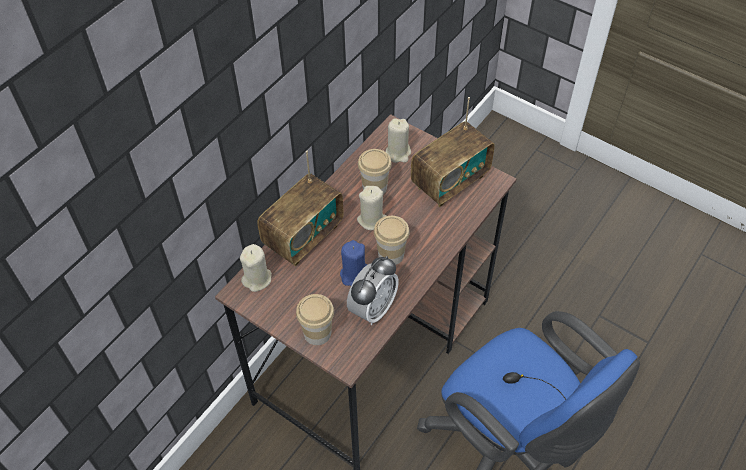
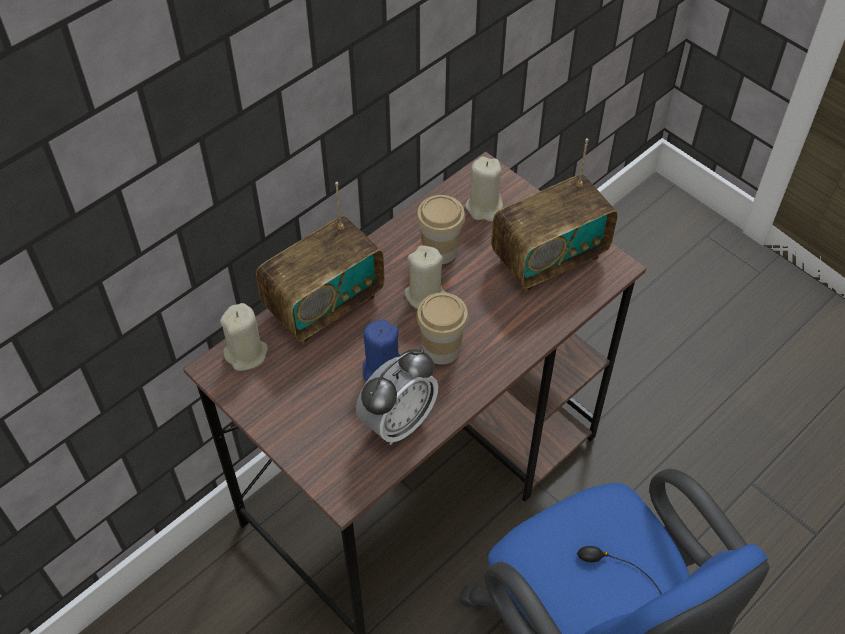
camera: 10 degrees right, 0 degrees up
cup [296,294,334,345] -> none

